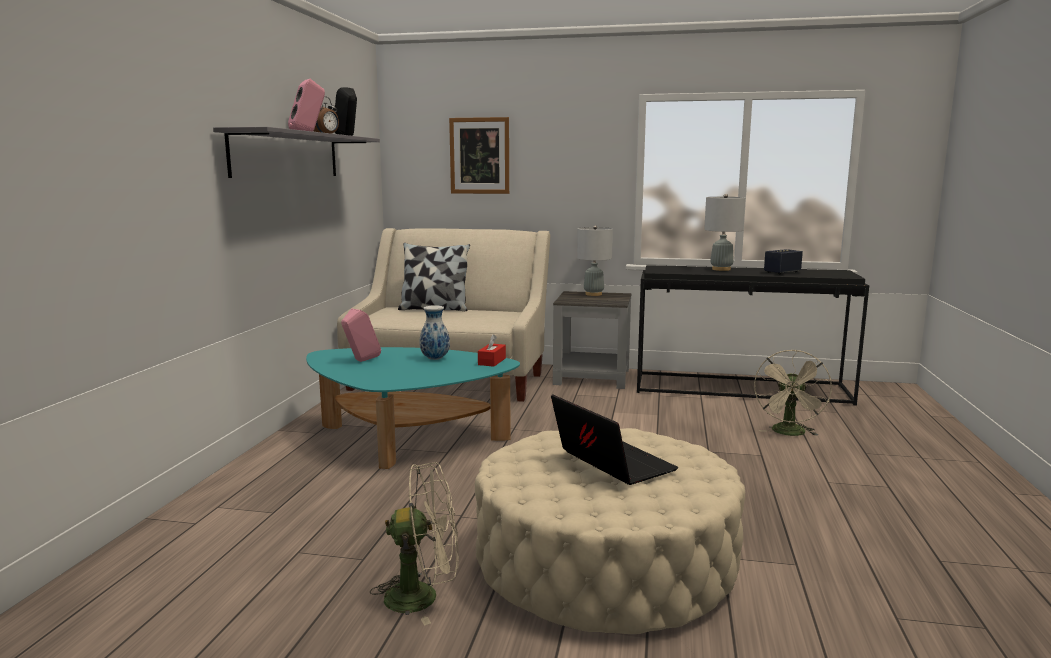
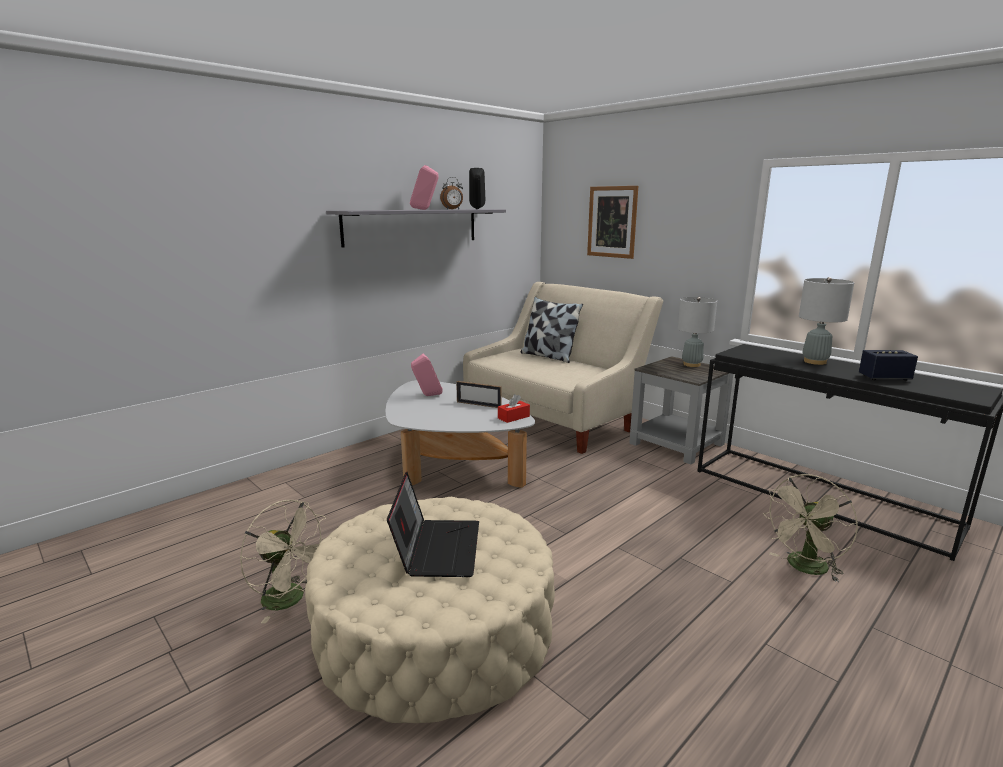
camera: 35 degrees right, 5 degrees up
turquoise coffee table [306,347,520,469] -> white coffee table [385,380,535,488]
vase [420,305,450,360] -> picture frame [456,381,501,408]

